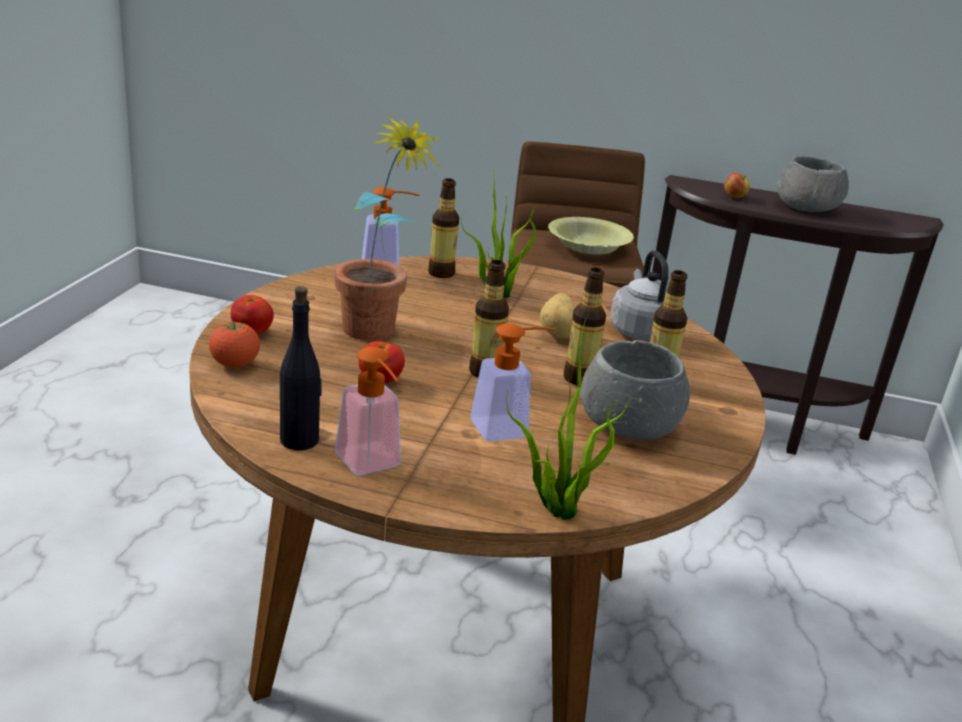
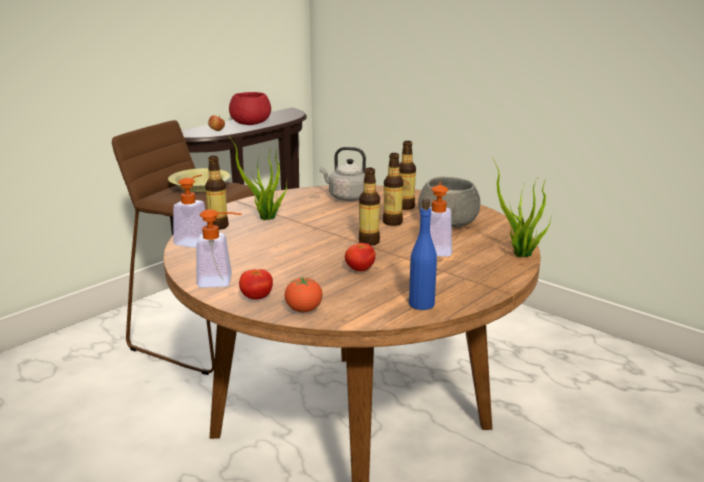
camera: 60 degrees left, 5 degrees down
black bottle [280,286,322,450] -> blue bottle [409,199,437,310]
potted plant [334,114,440,341] -> none
soap dispenser [335,347,401,475] -> soap dispenser moved to [196,209,242,288]
potato [540,293,576,338] -> none
grey bowl [777,156,849,212] -> red bowl [229,92,271,125]

